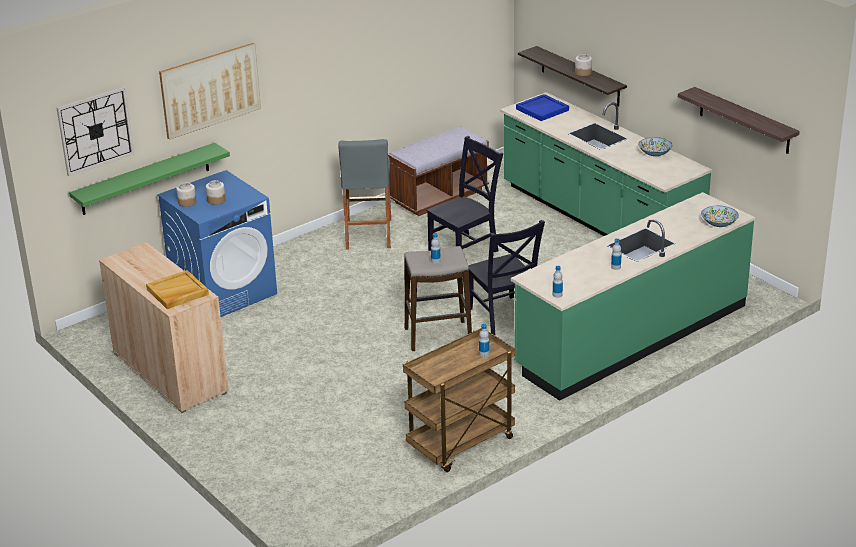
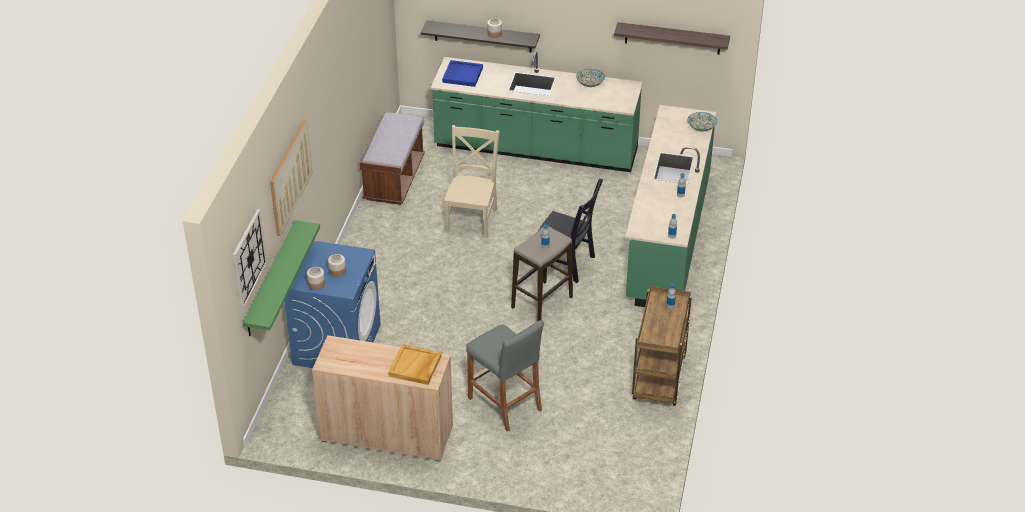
camera: 40 degrees left, 10 degrees up
grey stool [338,139,391,250] -> grey stool moved to [466,320,544,432]
black chair [426,136,503,252] -> beige chair [444,125,500,238]

